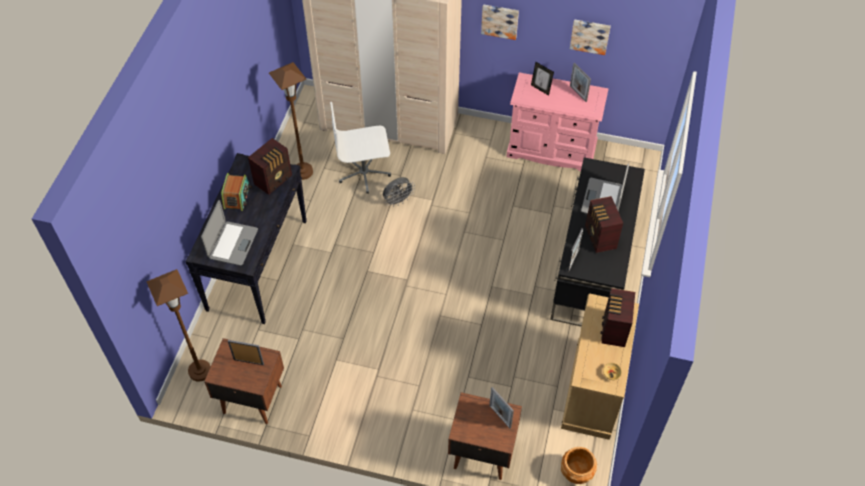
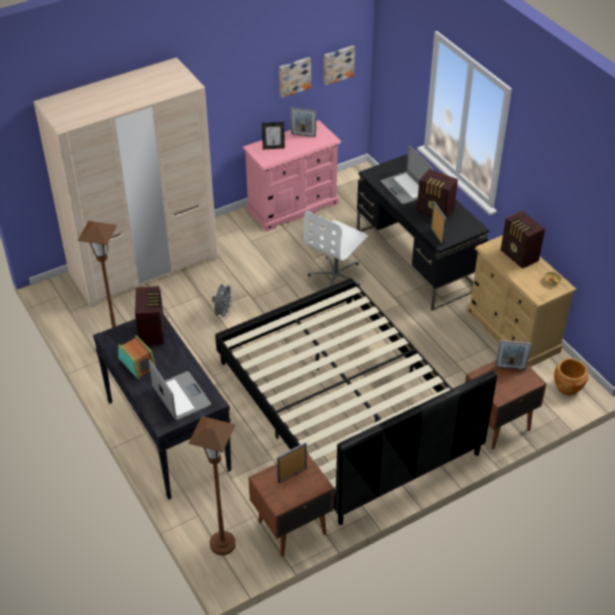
camera: 45 degrees left, 10 degrees down
white office chair [330,102,391,194] -> white office chair moved to [304,211,368,287]
picture [481,4,519,40] -> picture moved to [324,45,355,86]
none -> black bed [215,278,497,525]

